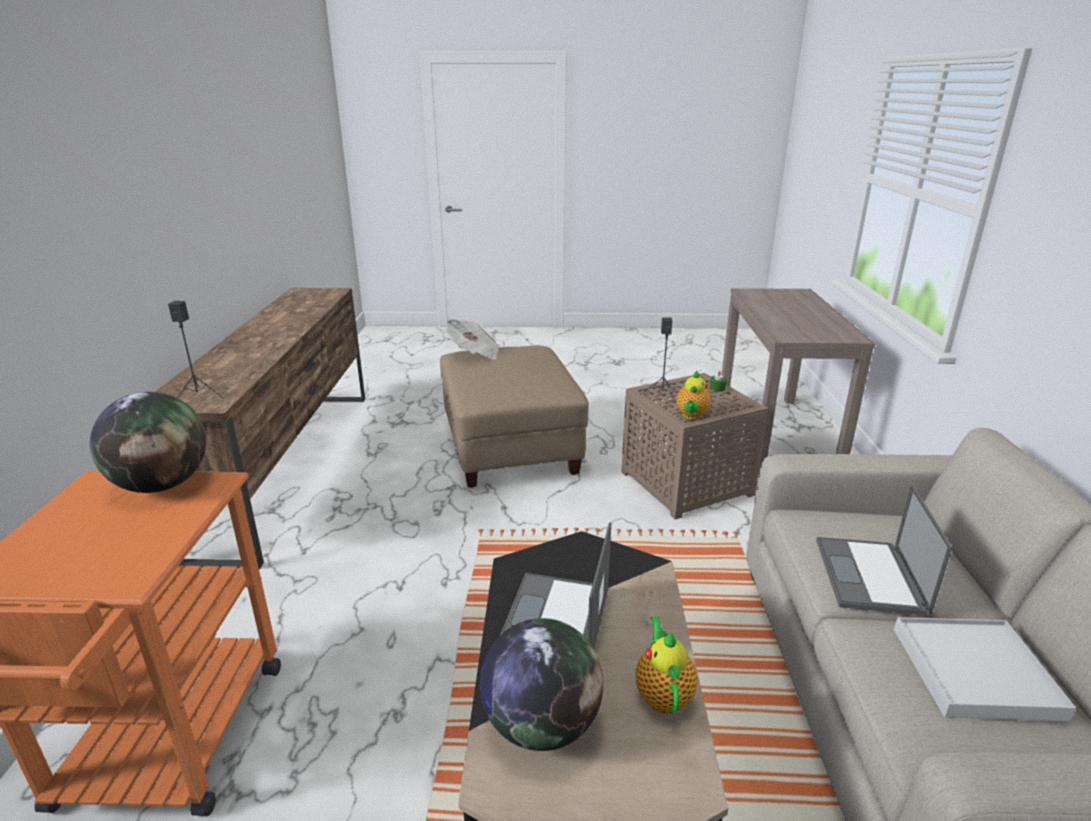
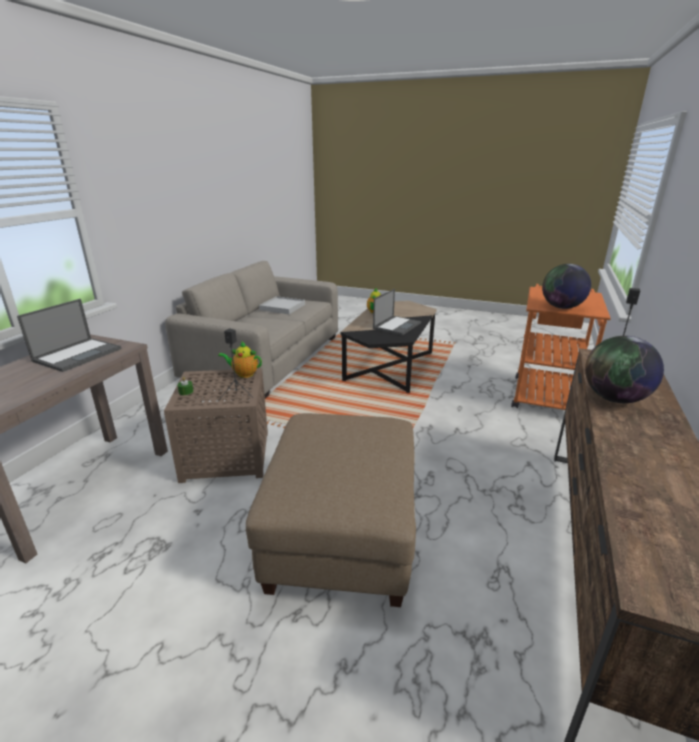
camera: 160 degrees left, 0 degrees up
newspaper [446,319,500,360] -> none
globe [480,618,604,751] -> globe moved to [585,336,664,403]
teapot [677,370,711,419] -> teapot turned 120 degrees counterclockwise [218,342,262,378]
laptop [816,485,953,616] -> laptop moved to [17,299,121,372]

